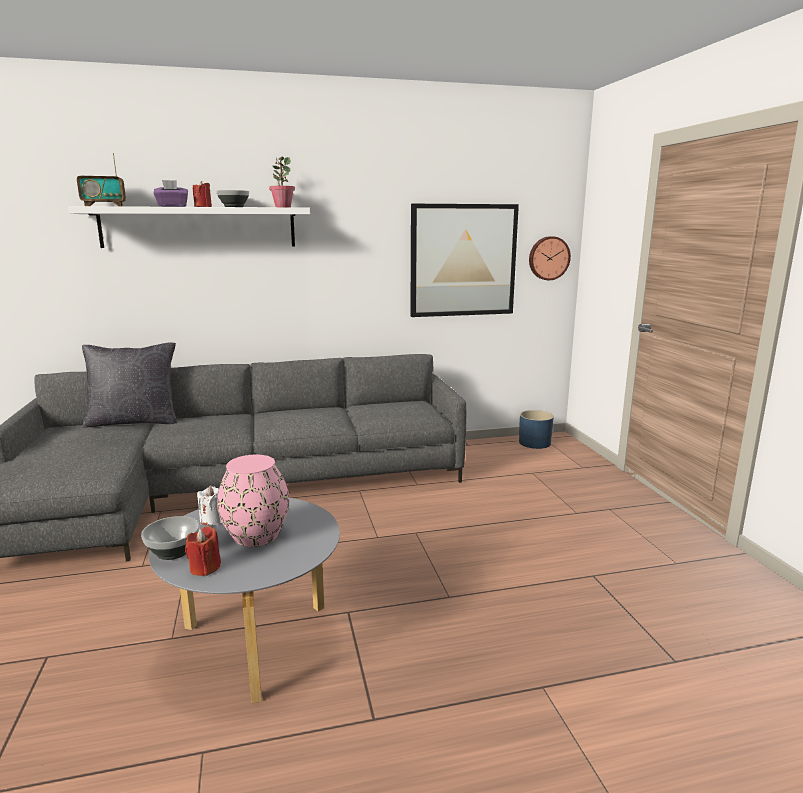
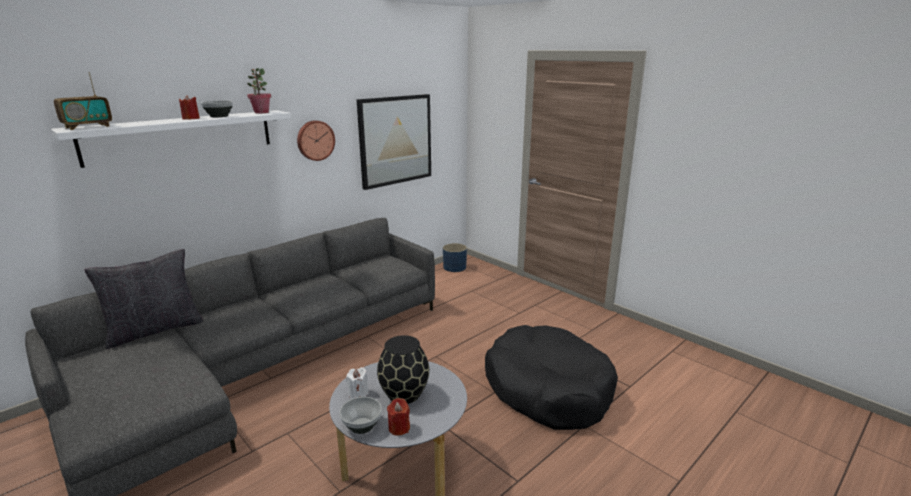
camera: 30 degrees left, 5 degrees up
purple tissue box [153,180,188,207] -> none
pink vase [217,455,289,547] -> black vase [377,335,429,404]
wall clock [529,236,571,280] -> wall clock moved to [297,120,335,161]
none -> black dog bed [485,325,618,430]

